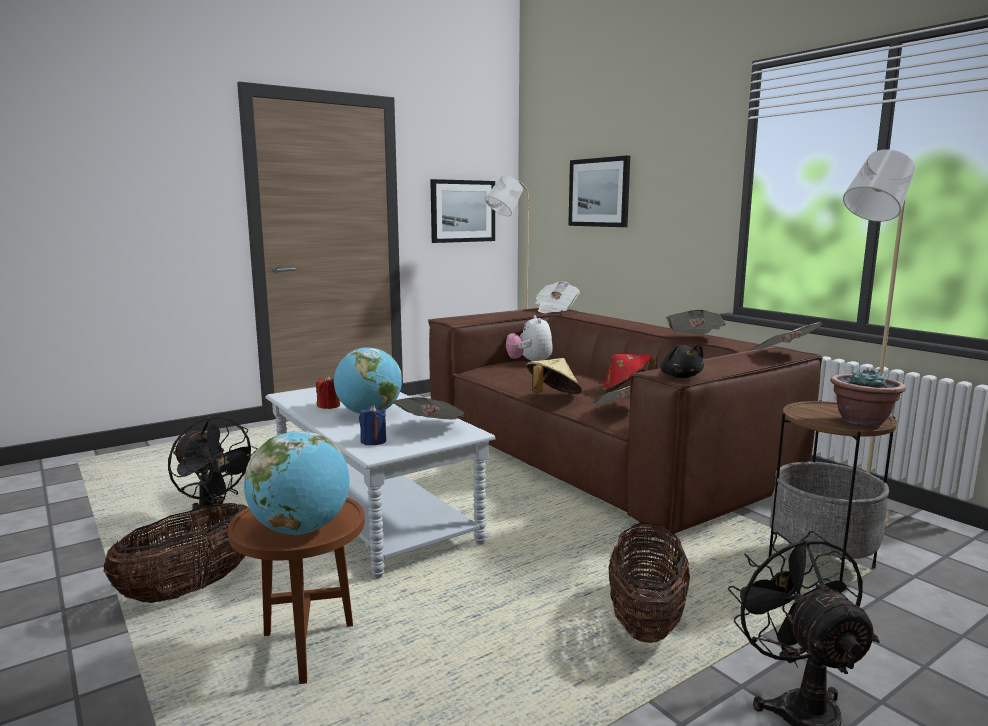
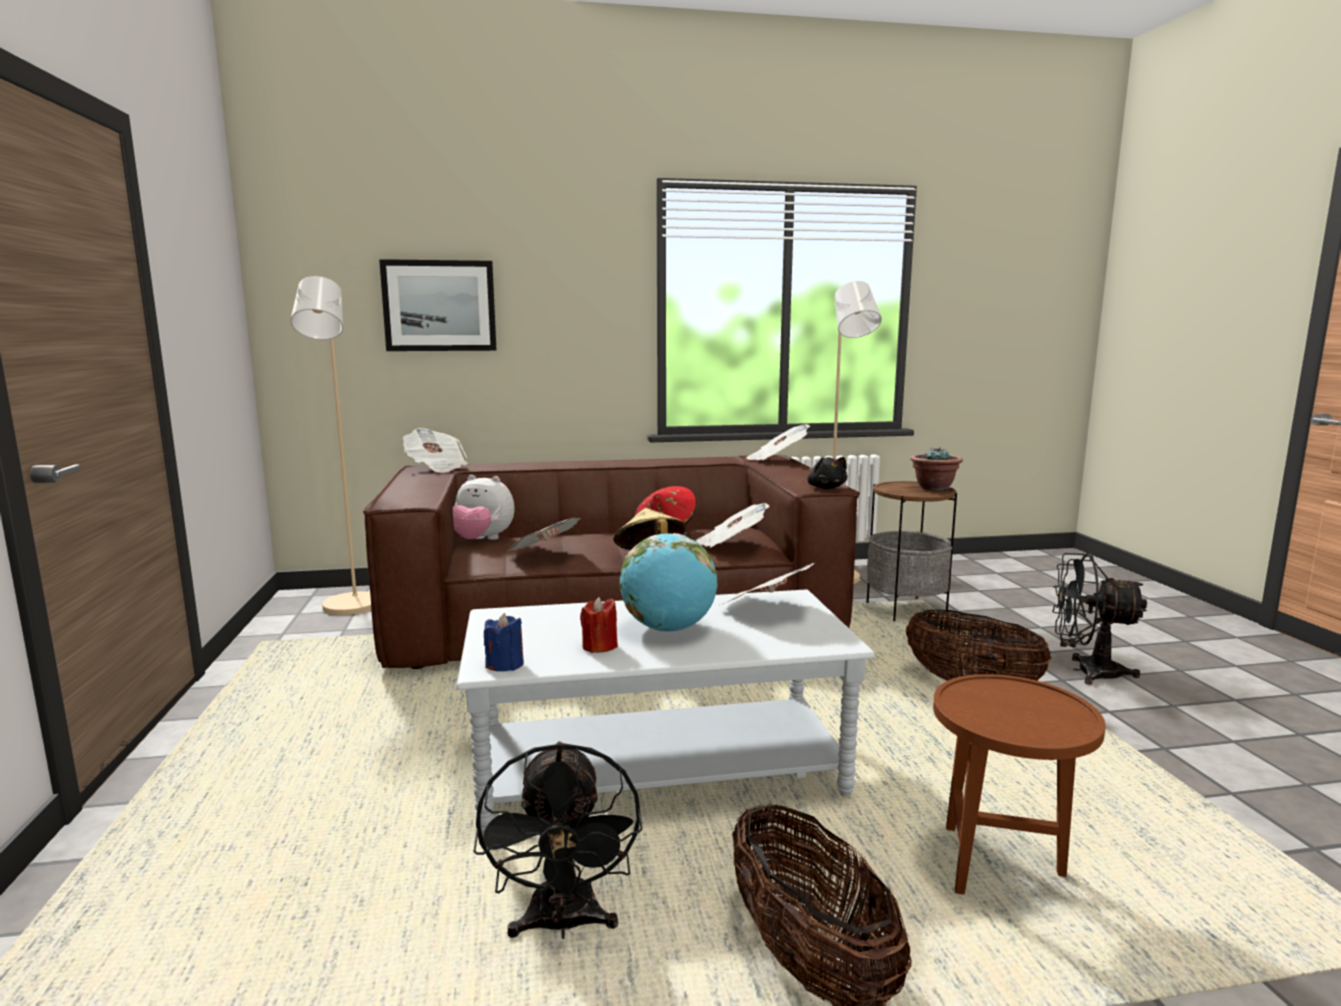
camera: 65 degrees left, 0 degrees up
black fan [168,417,257,530] -> black fan turned 105 degrees clockwise [473,741,642,939]
globe [244,430,350,535] -> none
blue candle [359,405,386,445] -> blue candle moved to [484,613,524,672]
picture [430,179,495,243] -> none
black plush toy [661,344,704,378] -> black plush toy turned 60 degrees clockwise [807,457,847,489]
newspaper [666,310,726,334] -> newspaper moved to [507,517,581,551]

